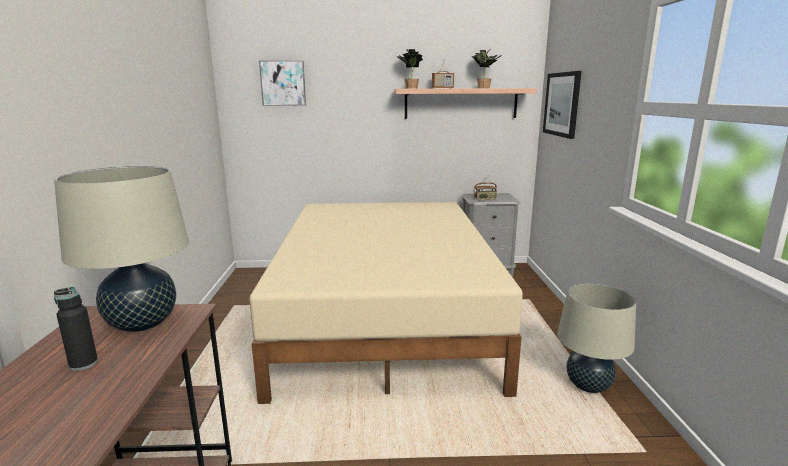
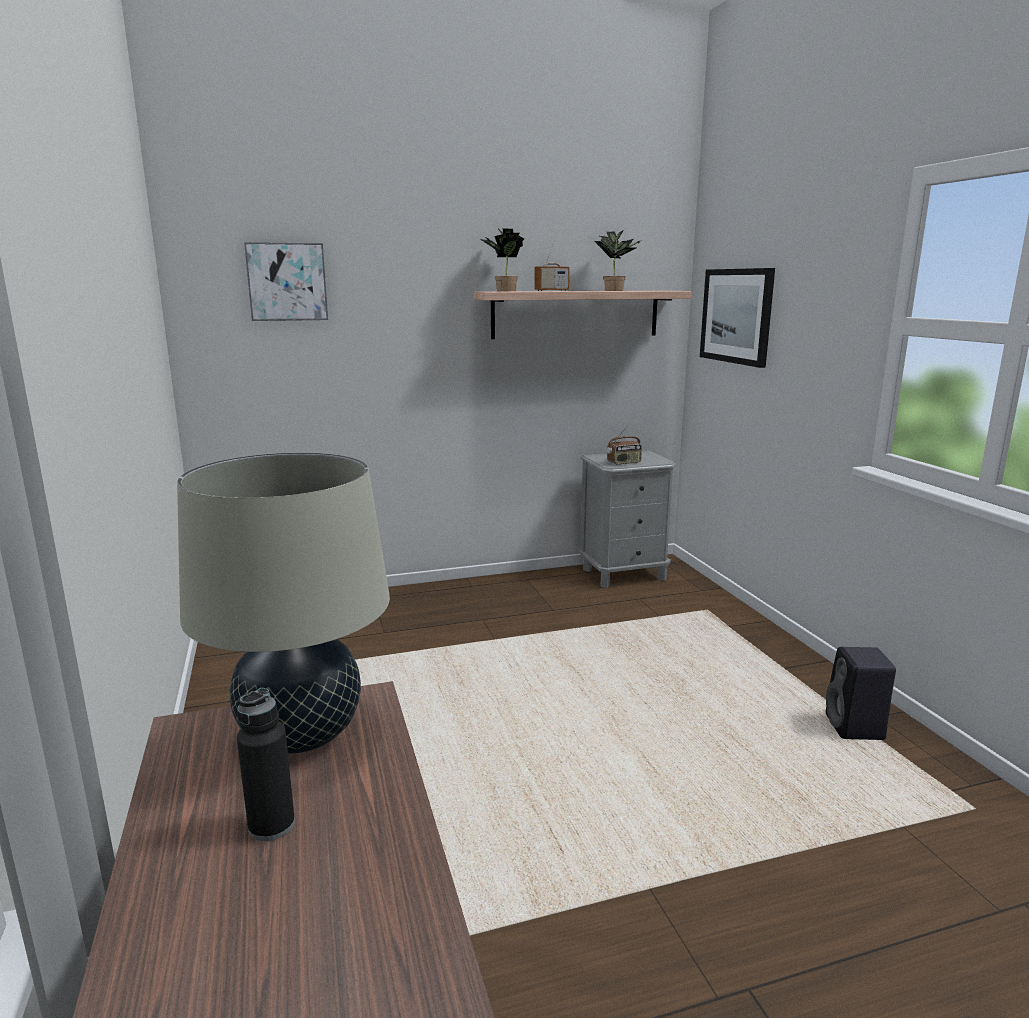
camera: 15 degrees left, 0 degrees up
beige bed [249,202,523,404] -> none
beige table lamp [557,283,636,393] -> black speaker [826,647,896,740]

